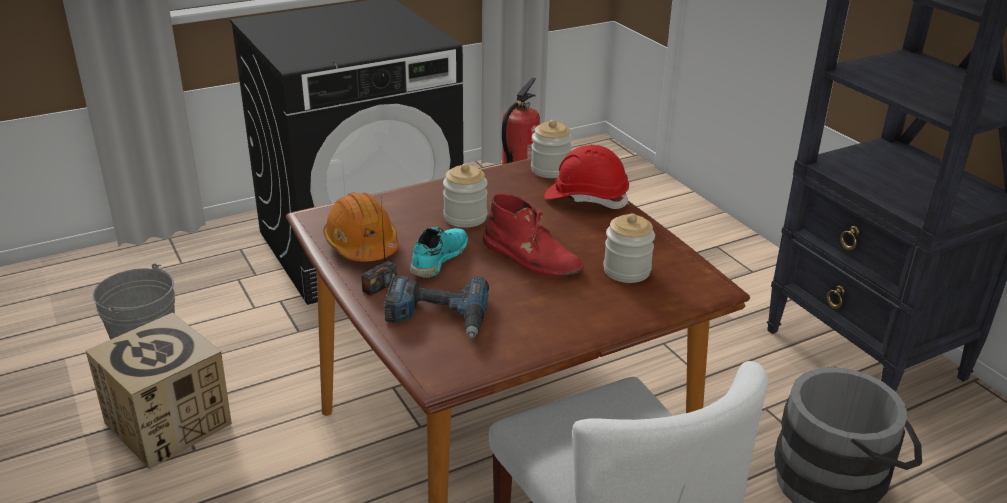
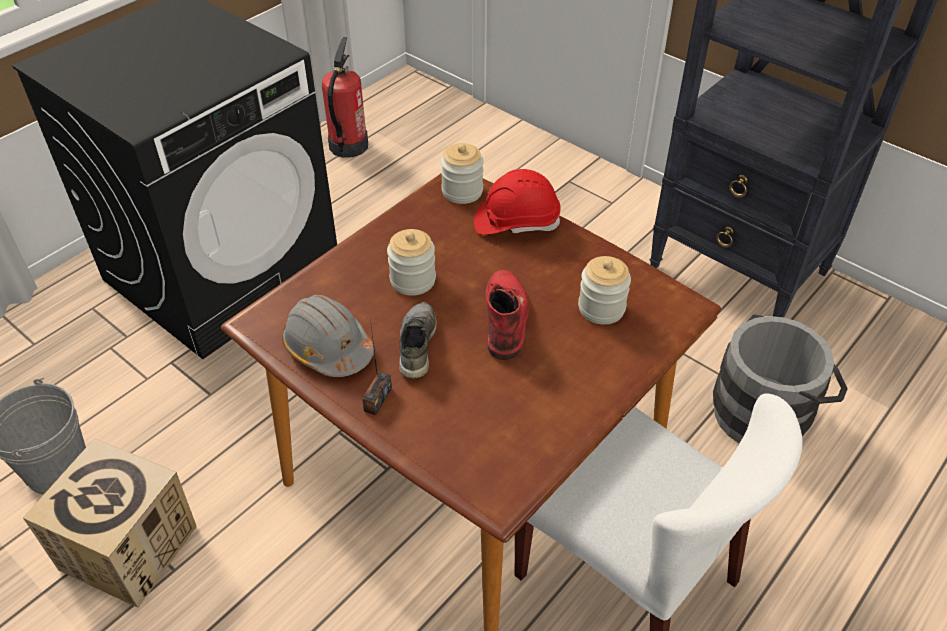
camera: 20 degrees left, 15 degrees up
orange hard hat [323,192,399,262] -> grey hard hat [282,295,374,377]
power drill [384,276,489,338] -> none
turquoise shoe [410,227,468,278] -> grey shoe [399,302,437,379]
red boot [483,193,584,277] -> red boot turned 105 degrees counterclockwise [485,270,529,360]

